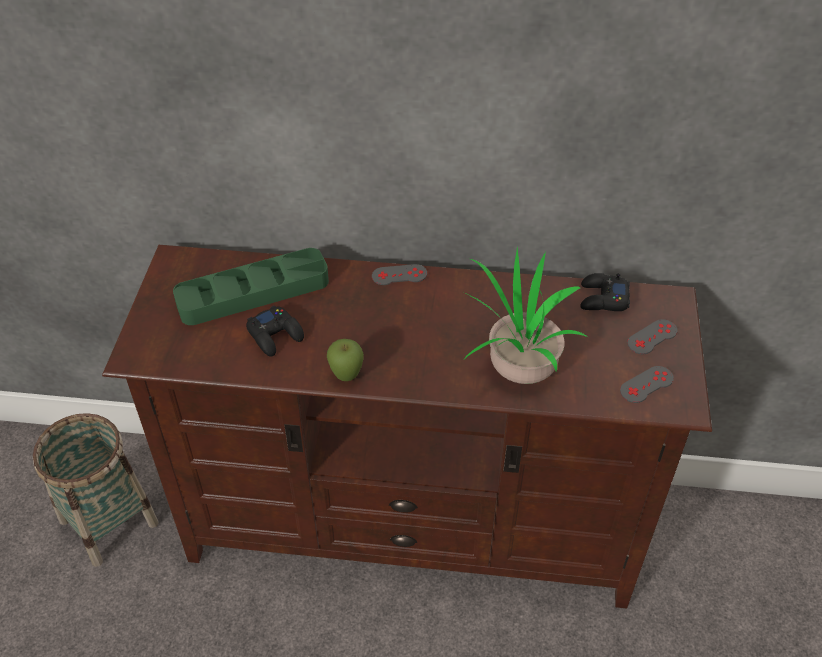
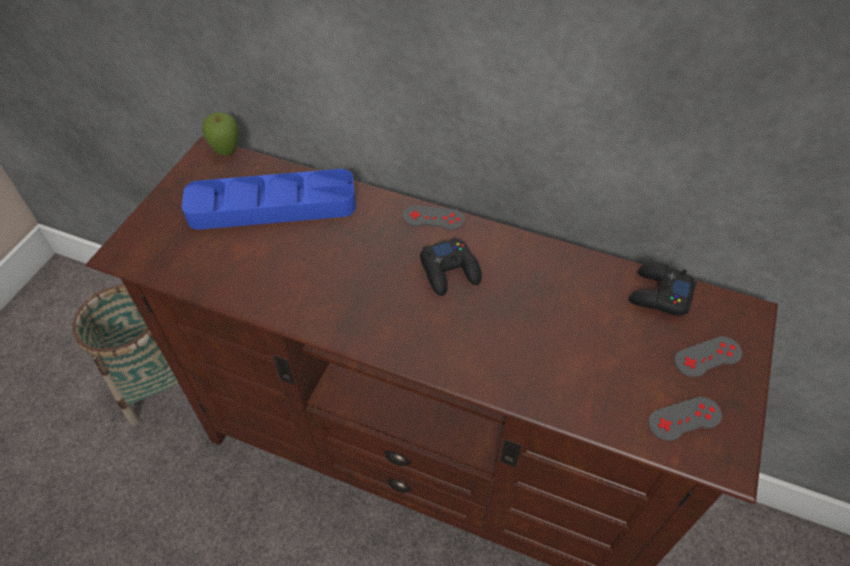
camera: 15 degrees right, 5 degrees up
green tray [173,248,329,325] -> blue tray [182,169,356,230]
black game controller [246,305,304,356] -> black game controller moved to [420,237,482,296]
apple [327,339,364,381] -> apple moved to [202,112,239,156]
potted plant [465,247,589,384] -> none

